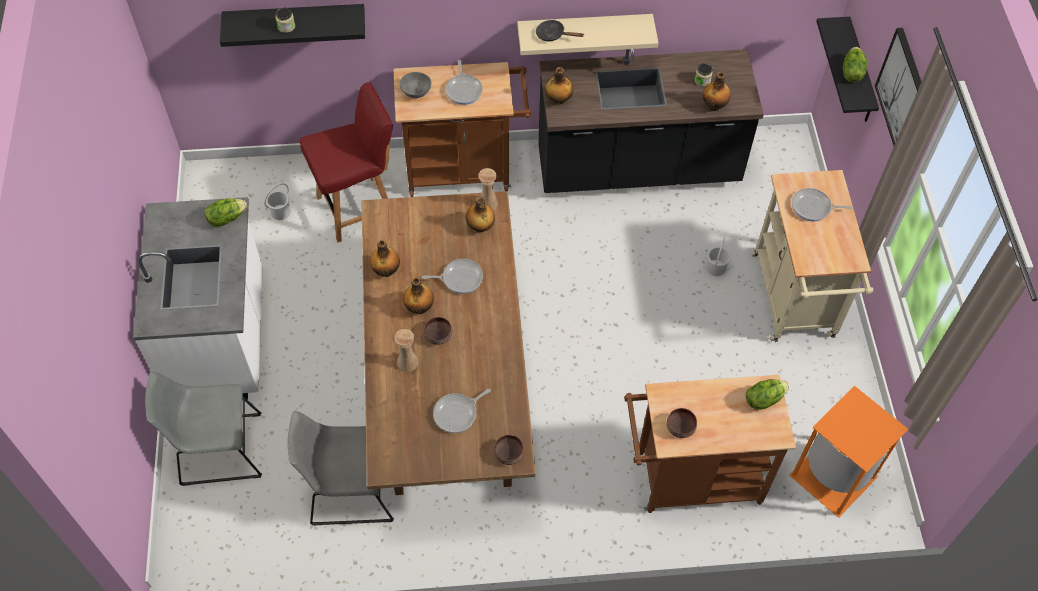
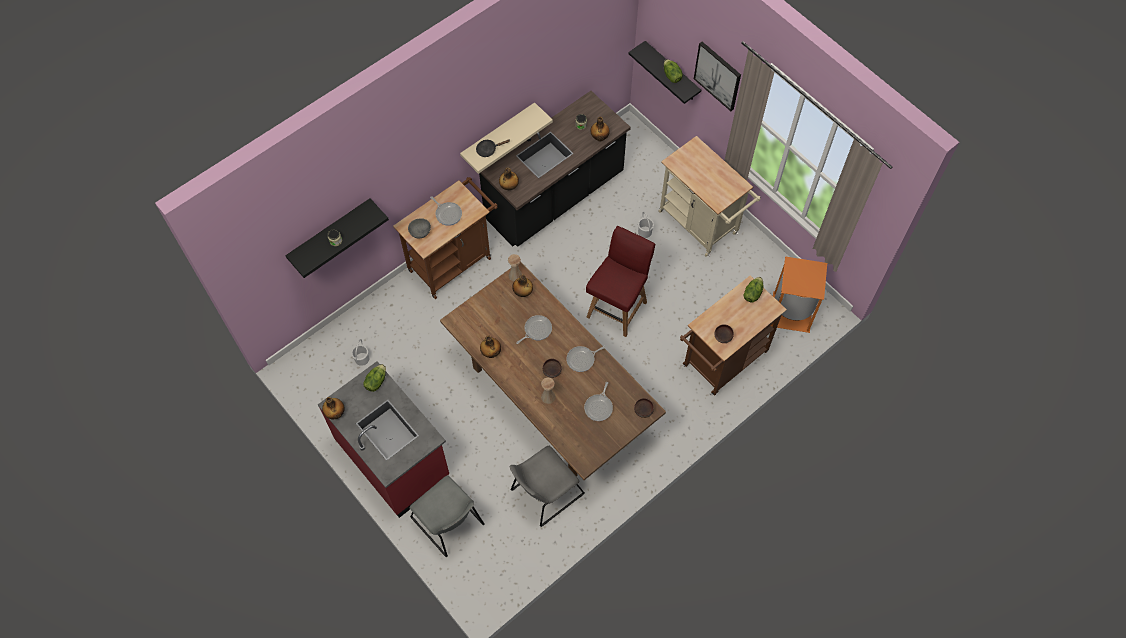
camera: 35 degrees left, 5 degrees up
white counter [133,197,263,401] -> red counter [318,361,449,518]
grey chair [145,372,262,486] -> grey chair turned 90 degrees counterclockwise [410,475,485,557]
red chair [300,82,393,242] -> red chair moved to [586,226,655,337]
bottle [403,277,434,314] -> bottle moved to [322,397,345,419]
frying pan [792,188,853,221] -> frying pan moved to [566,346,606,372]

